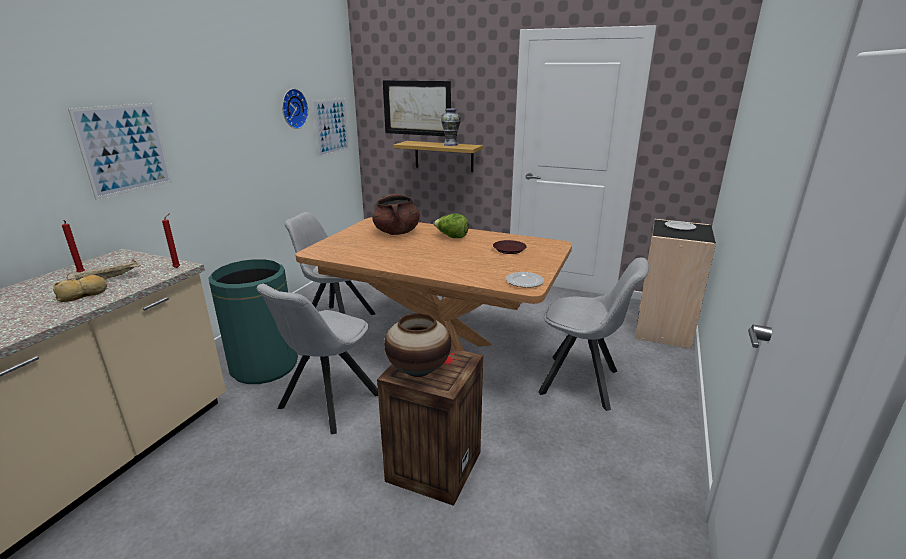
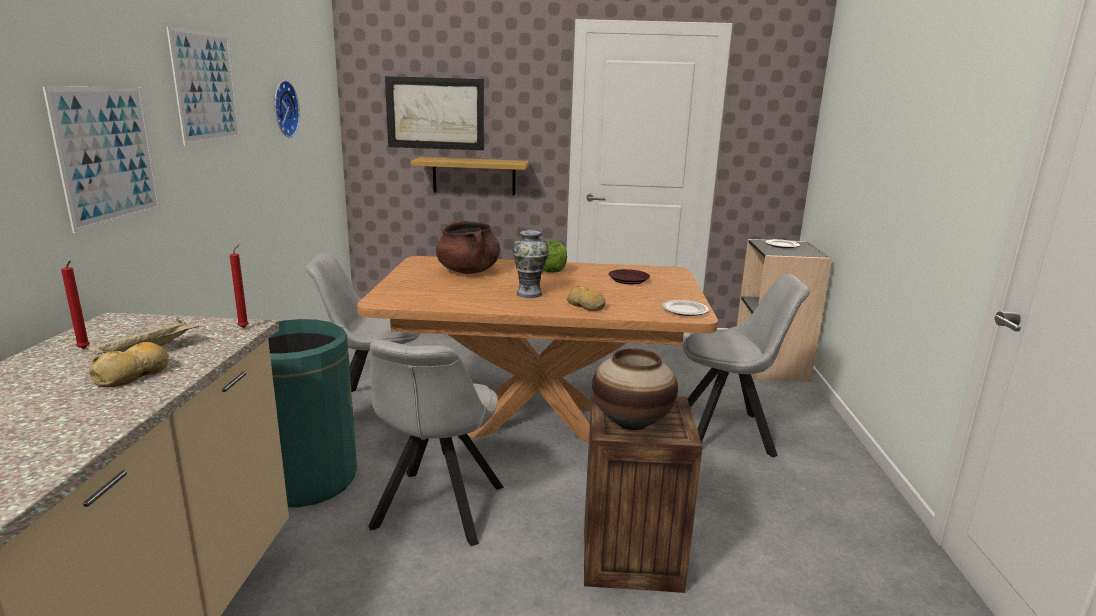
camera: 20 degrees left, 5 degrees down
picture [313,98,349,157] -> picture moved to [166,26,240,145]
vase [441,108,461,146] -> vase moved to [512,230,549,298]
none -> bread [567,286,606,311]

